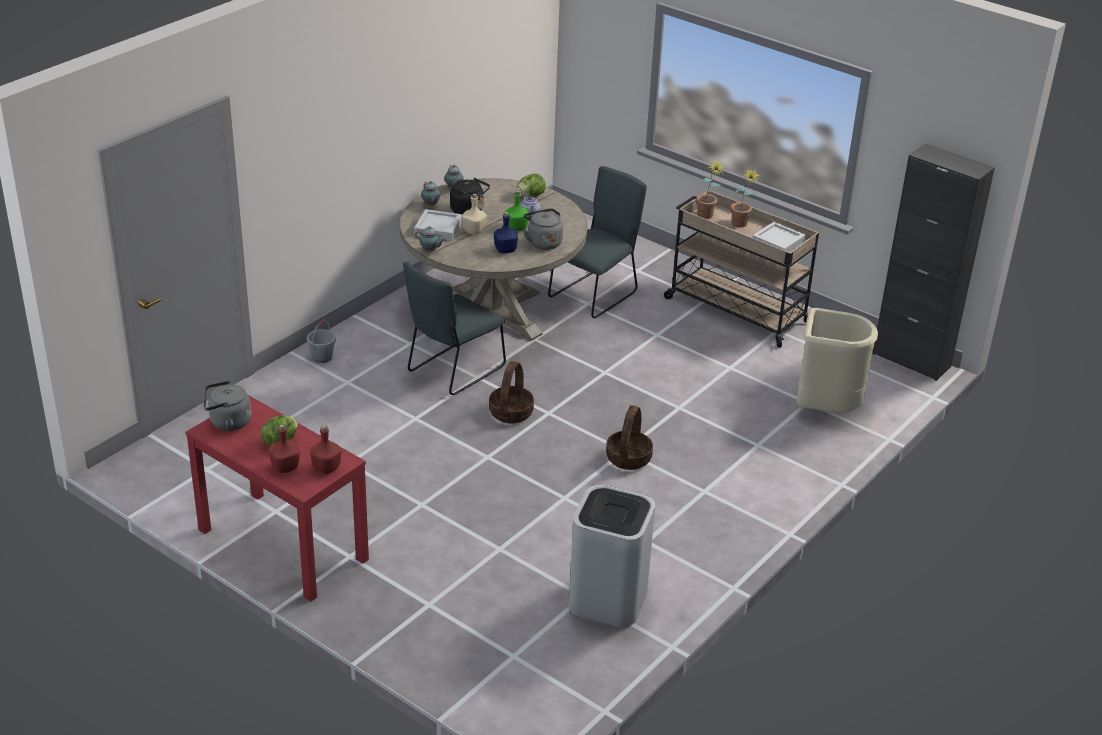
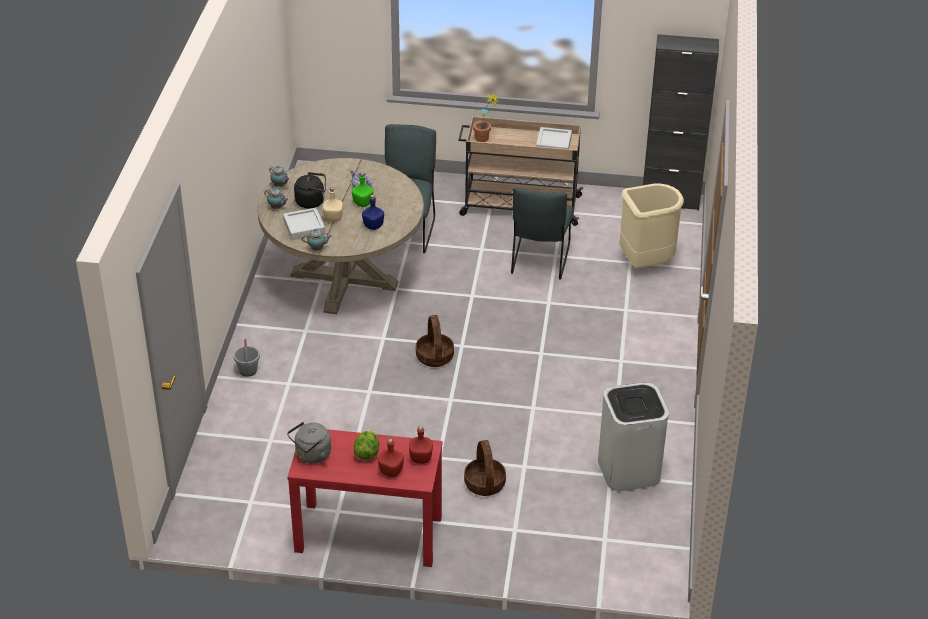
camera: 30 degrees left, 5 degrees up
grey chair [403,262,506,395] -> grey chair moved to [511,188,574,280]
lettuce [516,174,546,197] -> none
grey kettle [523,208,563,250] -> none
basket [606,405,653,470] -> basket moved to [464,440,506,496]
potted plant [730,168,760,228] -> none

